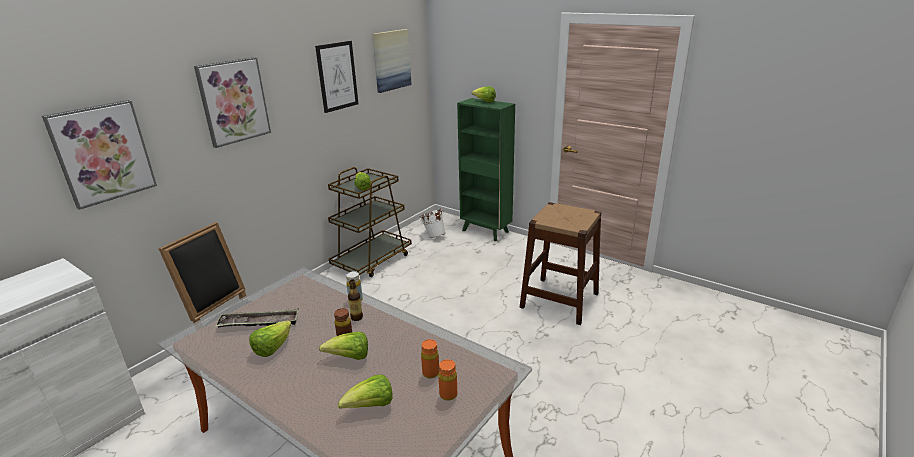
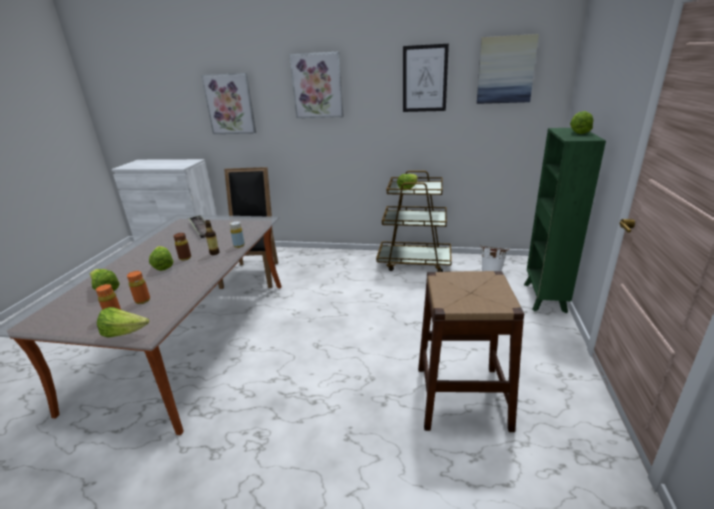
camera: 65 degrees right, 0 degrees up
lettuce [249,320,291,357] -> lettuce moved to [97,307,149,338]

